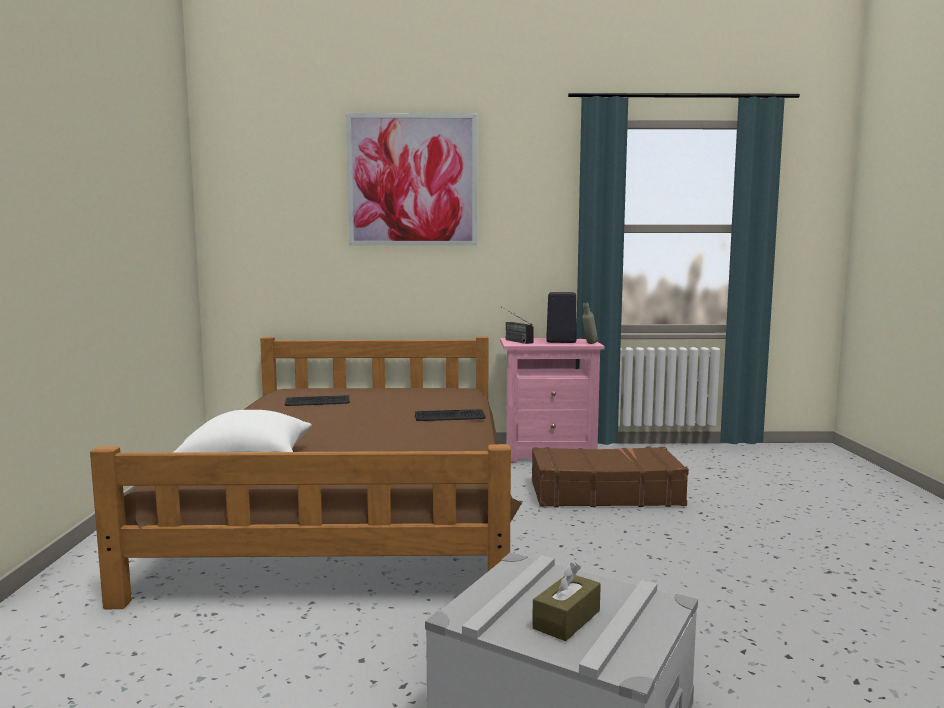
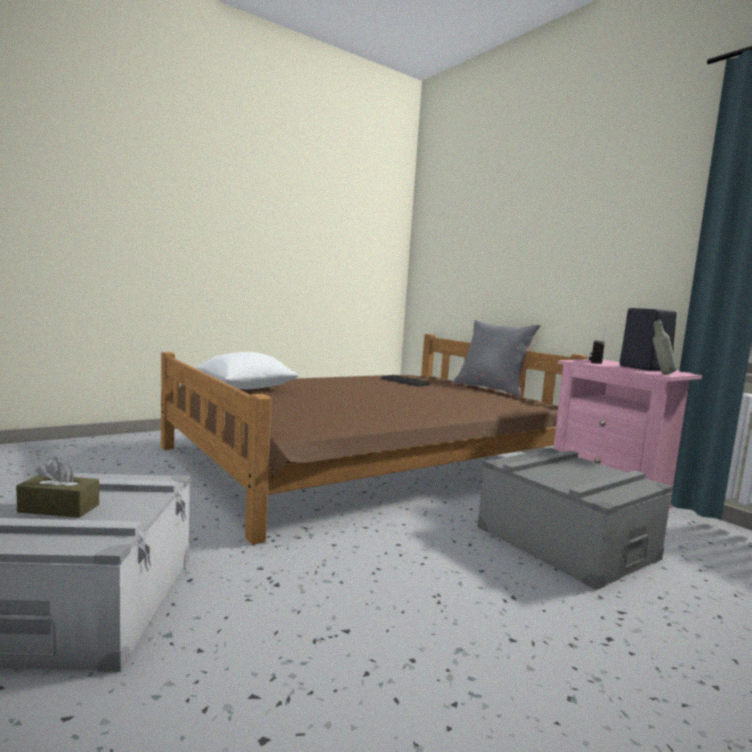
camera: 55 degrees right, 0 degrees up
picture [346,113,477,246] -> none
keyboard [415,409,486,421] -> none
brown suitcase [532,447,689,508] -> grey storage box [477,448,673,590]
none -> grey pillow [453,320,541,397]

